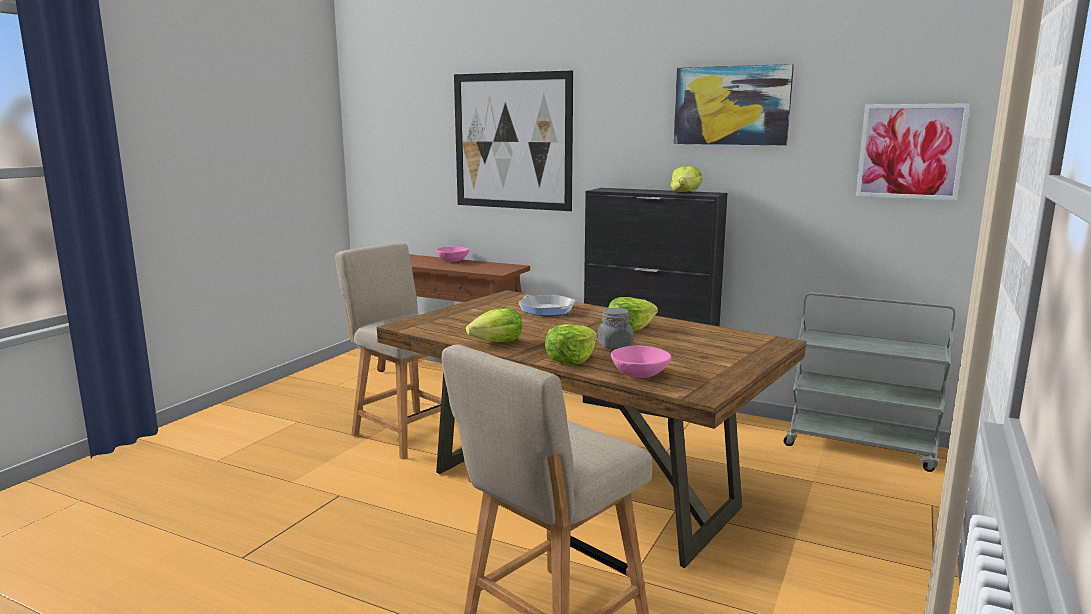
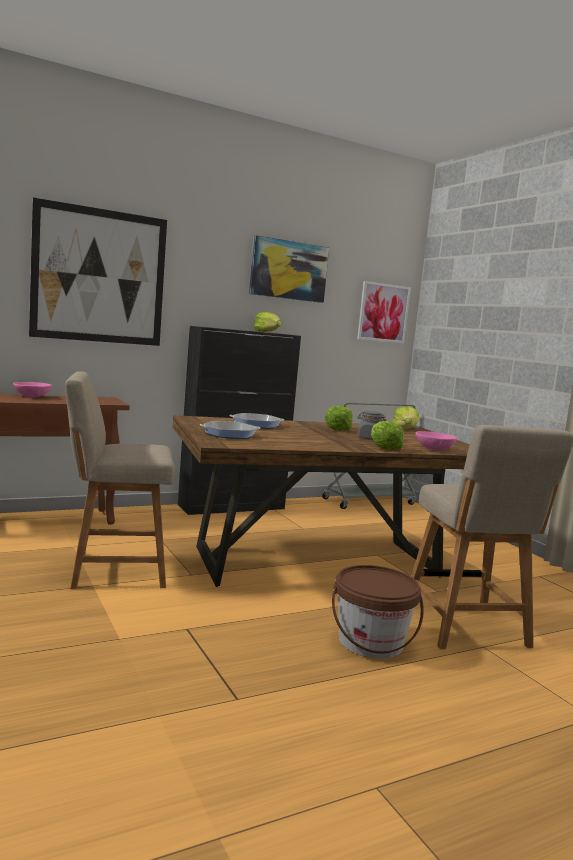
camera: 55 degrees left, 5 degrees down
lettuce [466,308,522,342] -> lettuce moved to [392,406,419,428]
none -> frying pan [200,421,260,439]
none -> brown bucket [332,565,424,659]

